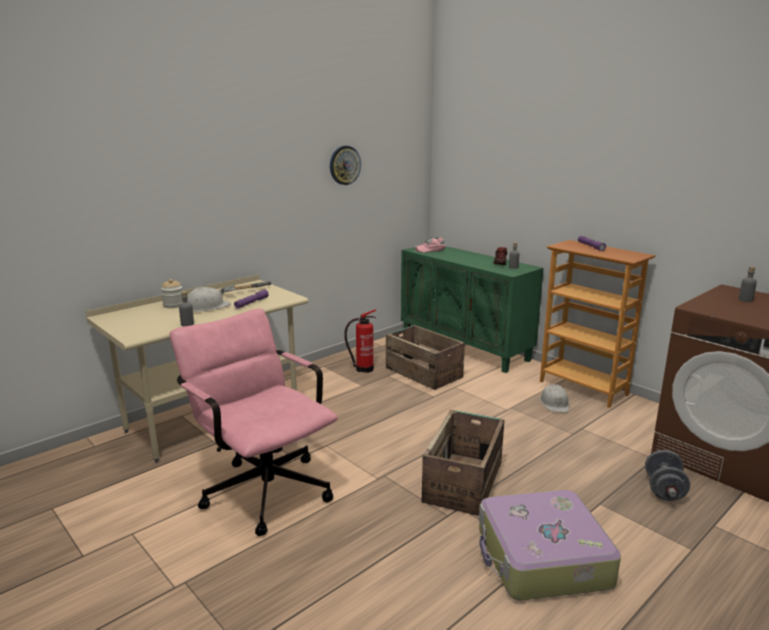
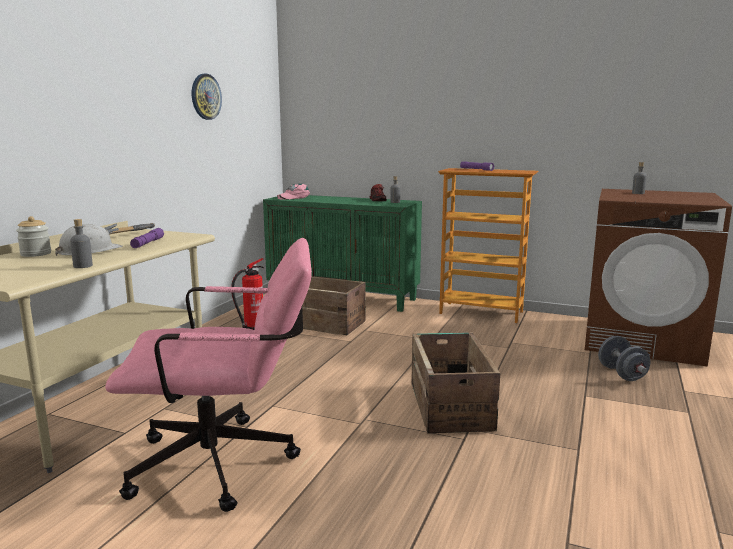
camera: 25 degrees left, 5 degrees down
pink office chair [170,309,338,536] -> pink office chair turned 150 degrees clockwise [105,238,312,512]
suitcase [479,490,621,601] -> none
white hard hat [540,384,569,412] -> none

